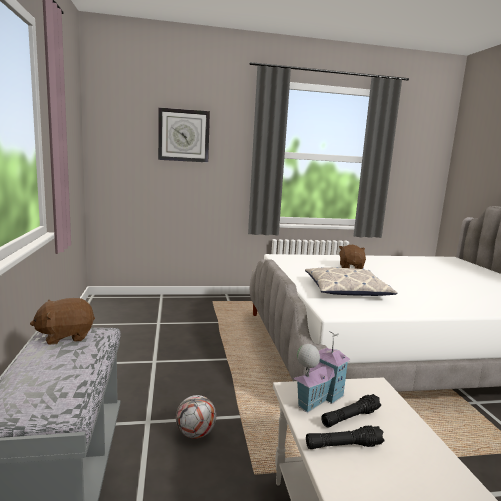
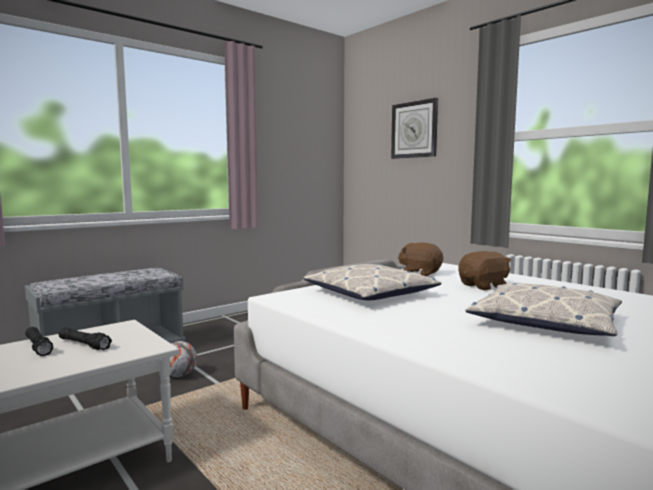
camera: 60 degrees right, 5 degrees down
brown plush toy [30,298,95,345] -> brown plush toy moved to [398,242,443,276]
toy house [293,331,351,413] -> none
none -> pillow [466,283,622,336]

